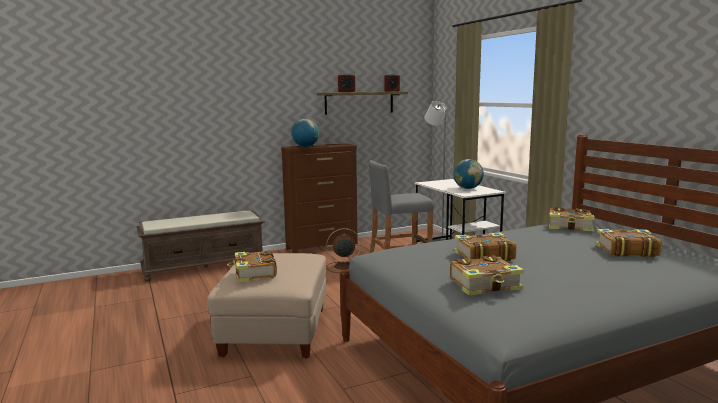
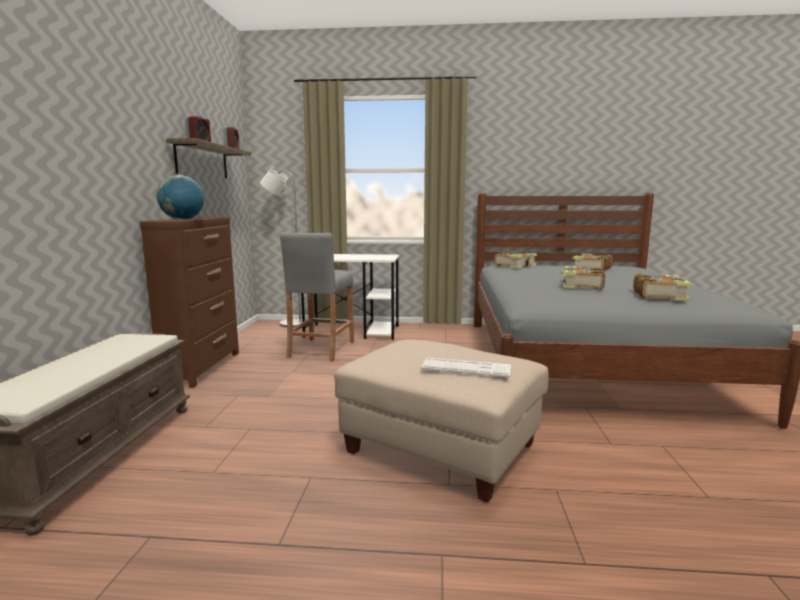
camera: 60 degrees left, 0 degrees up
book [227,250,277,282] -> keyboard [421,357,511,377]
brown fan [326,228,361,273] -> none
globe [453,159,484,189] -> none

